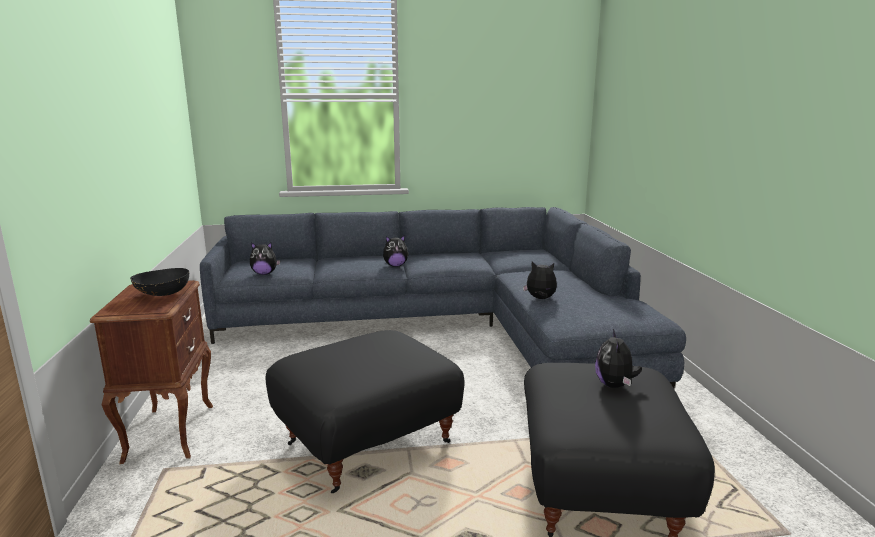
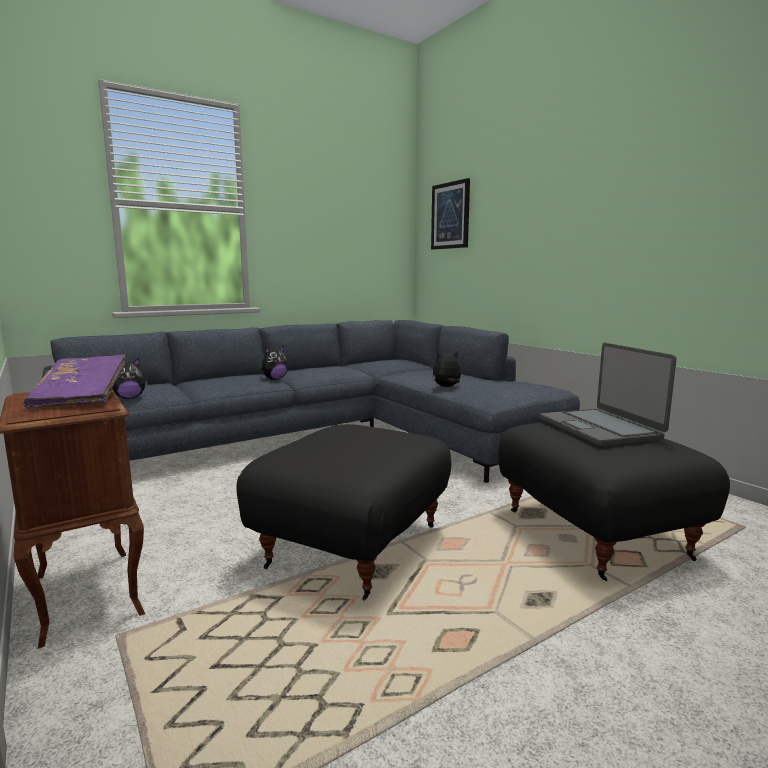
camera: 25 degrees left, 5 degrees down
black bowl [130,268,189,296] -> purple book [24,354,126,409]
plush toy [595,329,642,388] -> laptop [540,343,676,446]
none -> picture [431,178,470,250]

